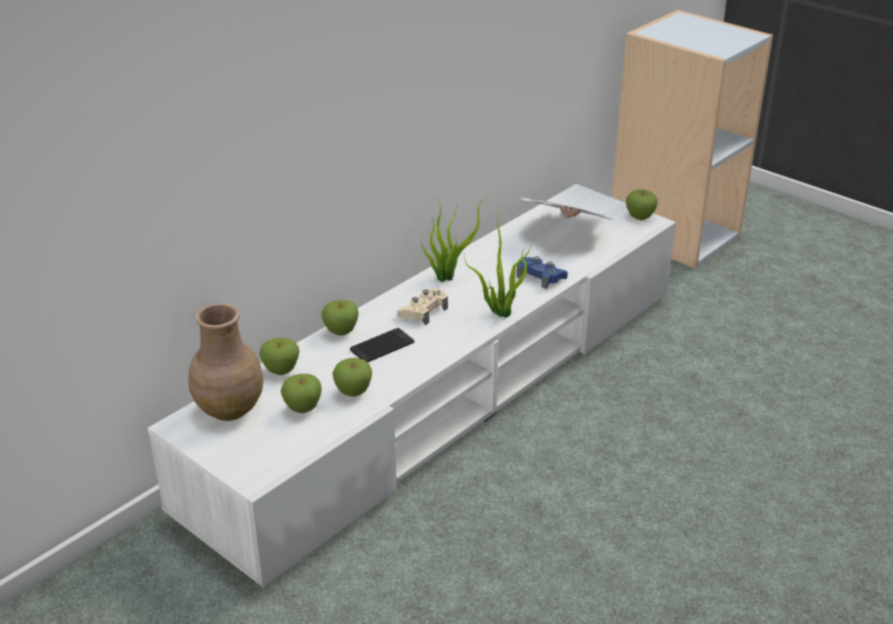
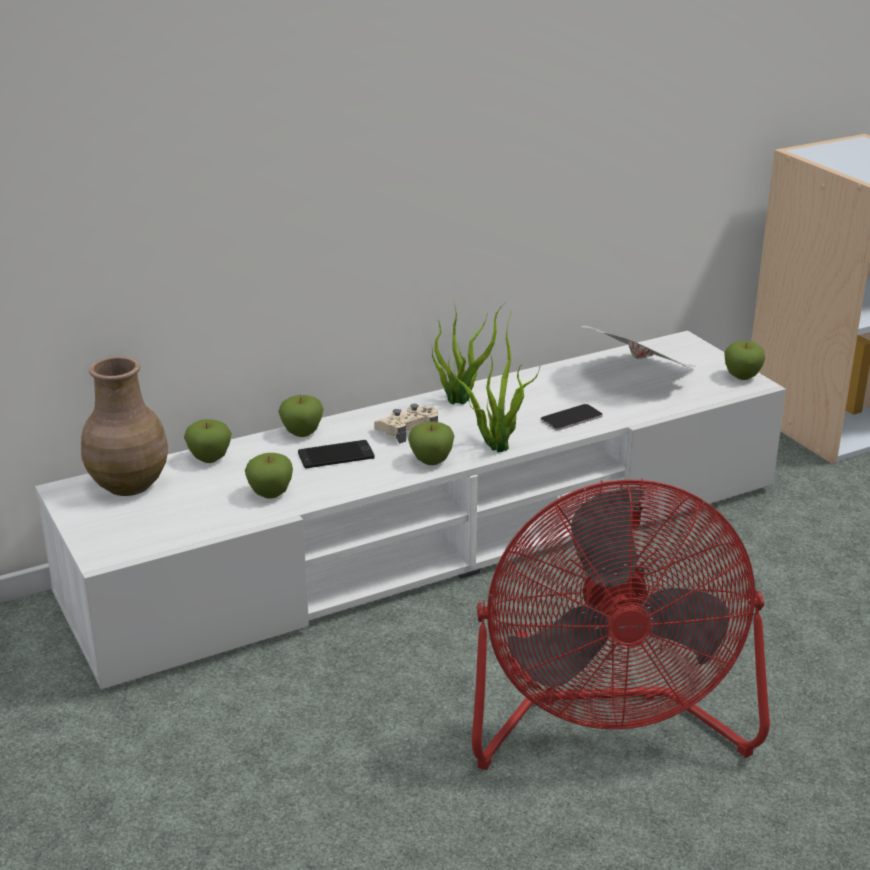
camera: 20 degrees right, 5 degrees down
apple [281,374,322,413] -> apple moved to [408,422,454,465]
blue game controller [516,256,568,289] -> phone [540,404,603,431]
none -> red fan [472,479,770,770]

